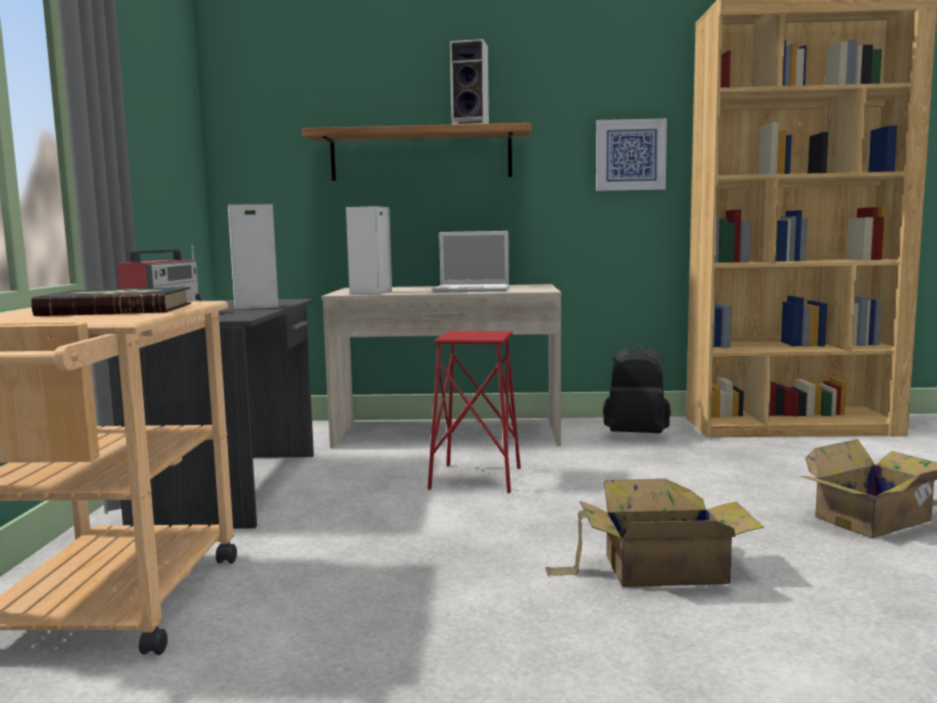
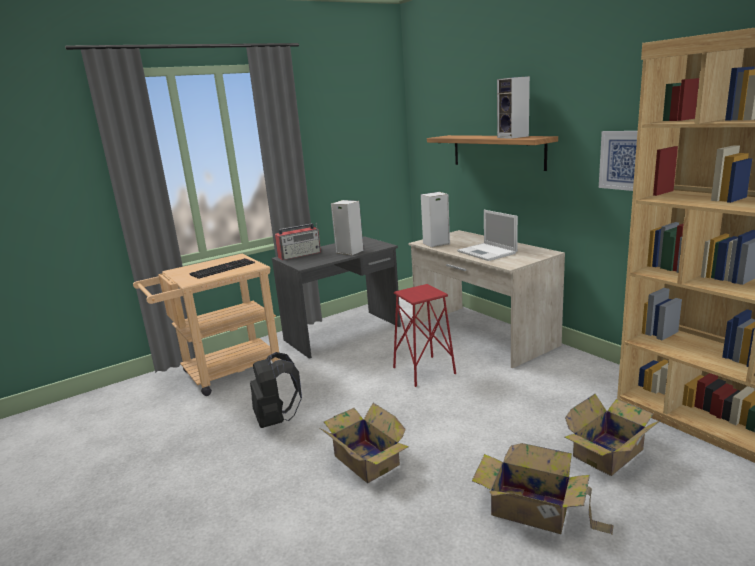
camera: 55 degrees right, 10 degrees up
book [31,287,191,316] -> keyboard [189,258,255,279]
black backpack [603,345,671,433] -> black backpack moved to [250,352,302,428]
none -> cardboard box [564,394,661,476]

